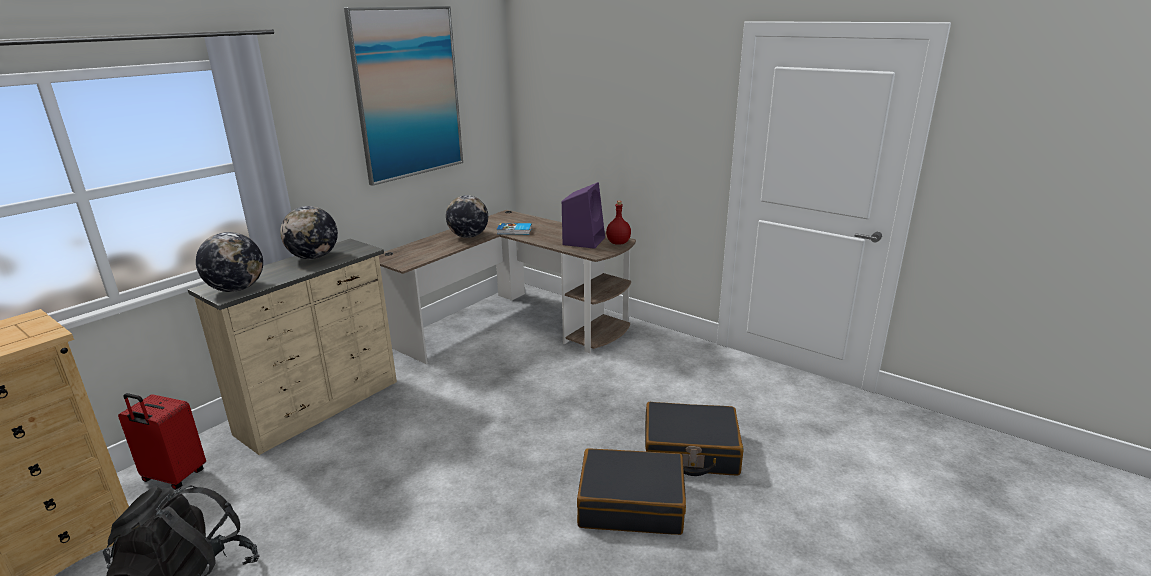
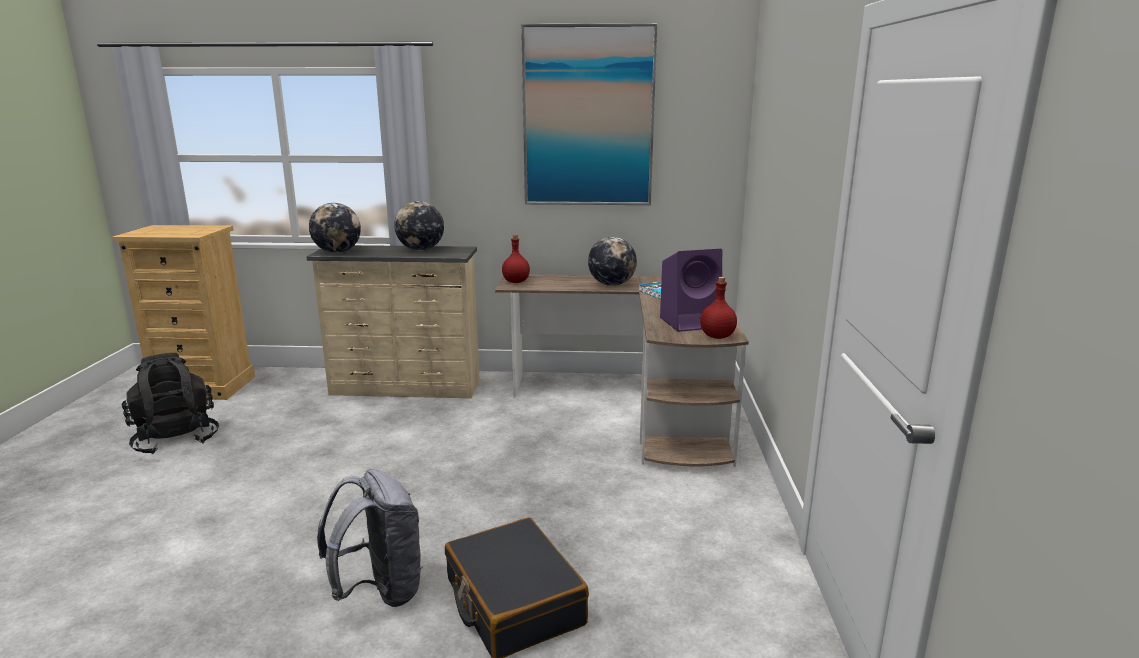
camera: 55 degrees right, 5 degrees down
red suitcase [118,393,206,490] -> none
black suitcase [577,448,686,535] -> grey backpack [317,469,423,607]
none -> red bottle [502,235,530,283]

